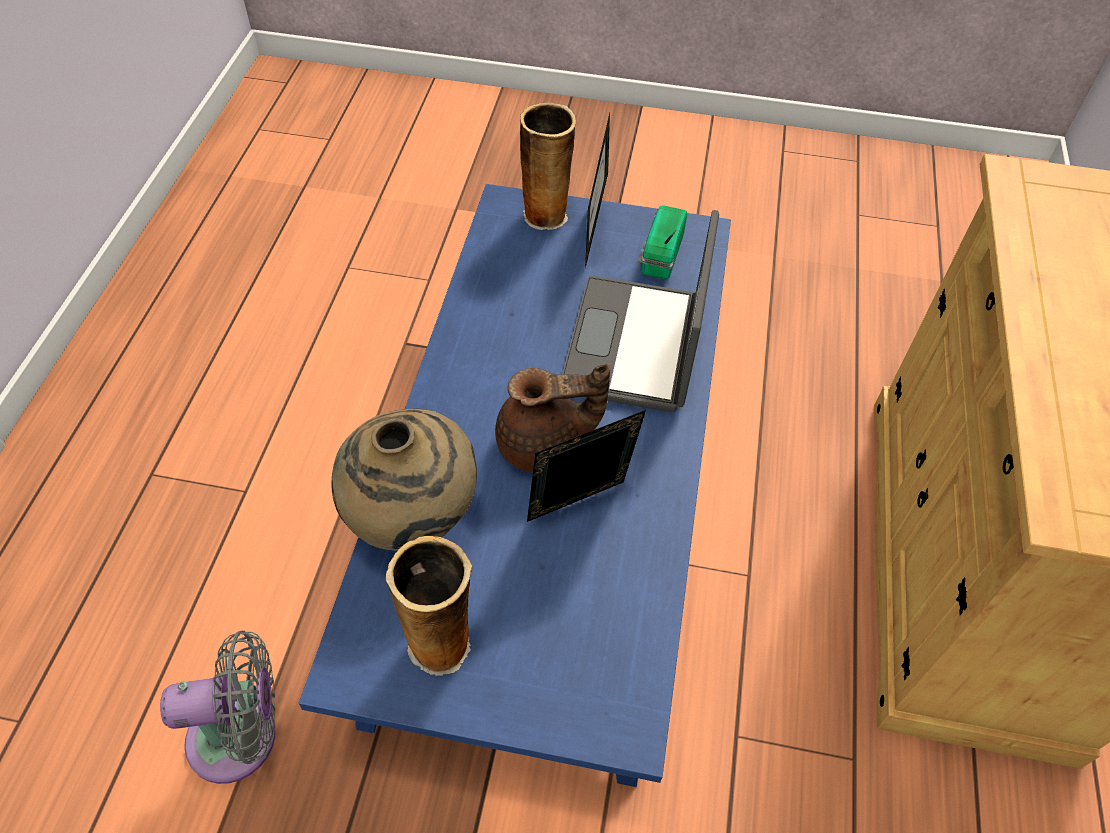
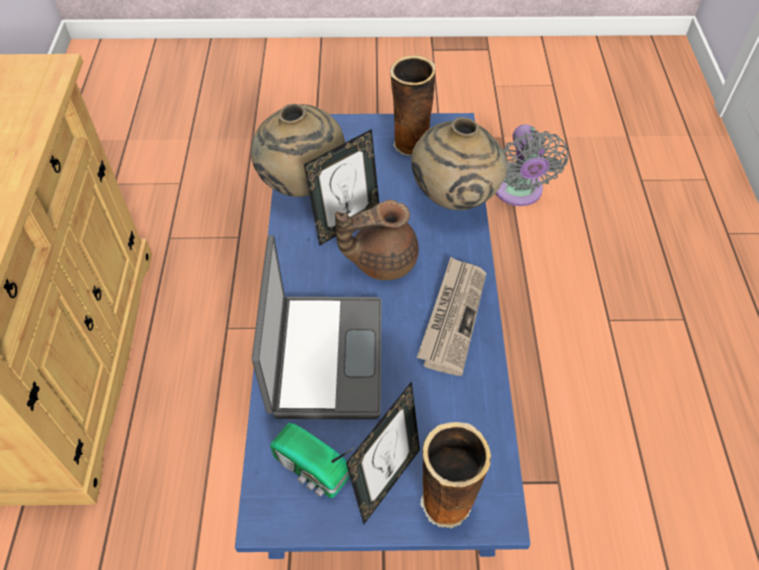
camera: 170 degrees right, 0 degrees up
grey fan [160,631,275,784] -> grey fan turned 75 degrees counterclockwise [495,124,569,206]
picture frame [585,113,610,268] -> picture frame turned 45 degrees clockwise [346,381,420,524]
radio [638,205,687,280] -> radio turned 120 degrees clockwise [270,423,355,498]
none -> beige vase [251,104,345,197]
none -> newspaper [417,257,486,376]

